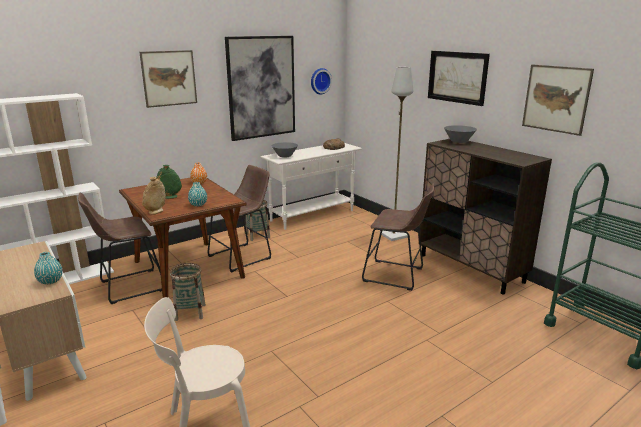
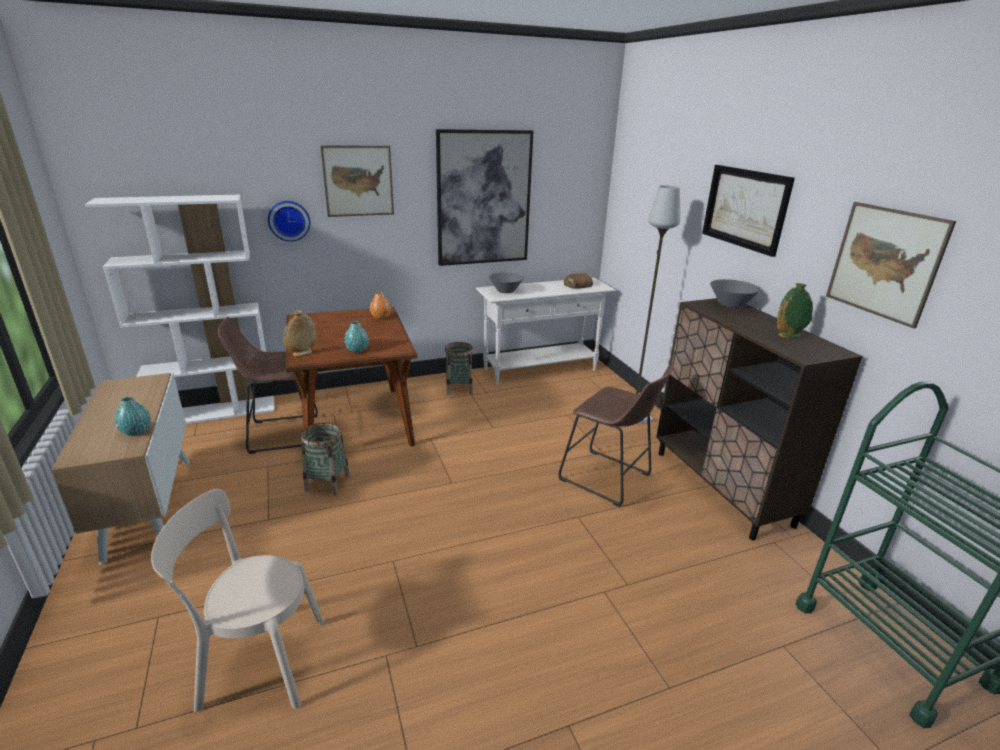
camera: 15 degrees right, 5 degrees up
green vase [156,165,182,199] -> green vase moved to [777,283,813,338]
brown stool [208,165,271,273] -> none
wall clock [311,68,332,94] -> wall clock moved to [268,201,310,241]

